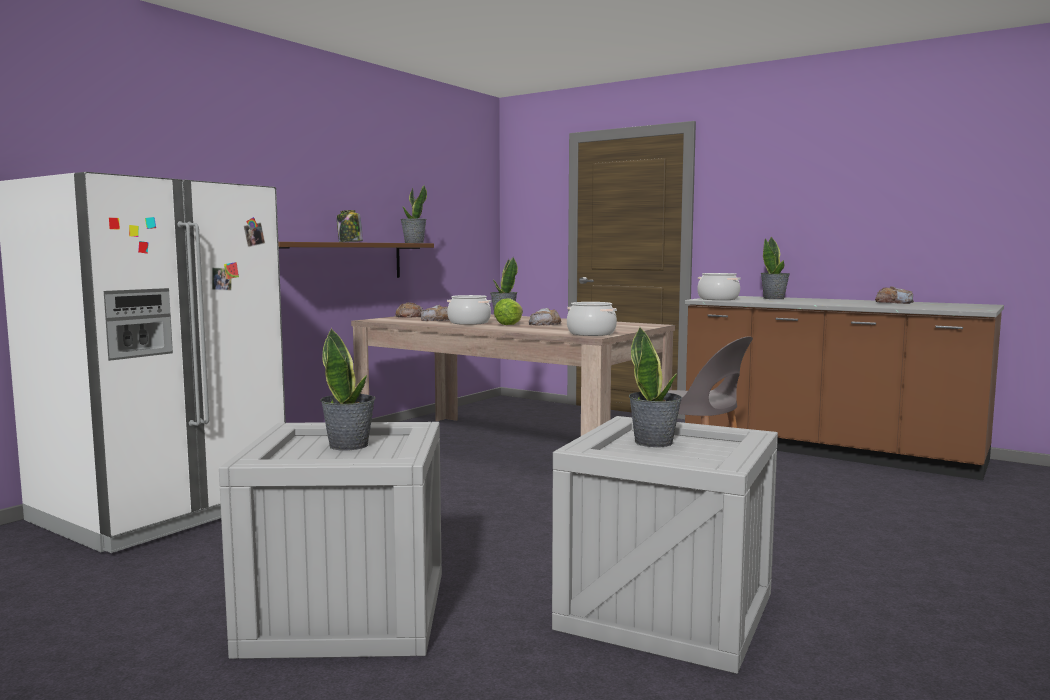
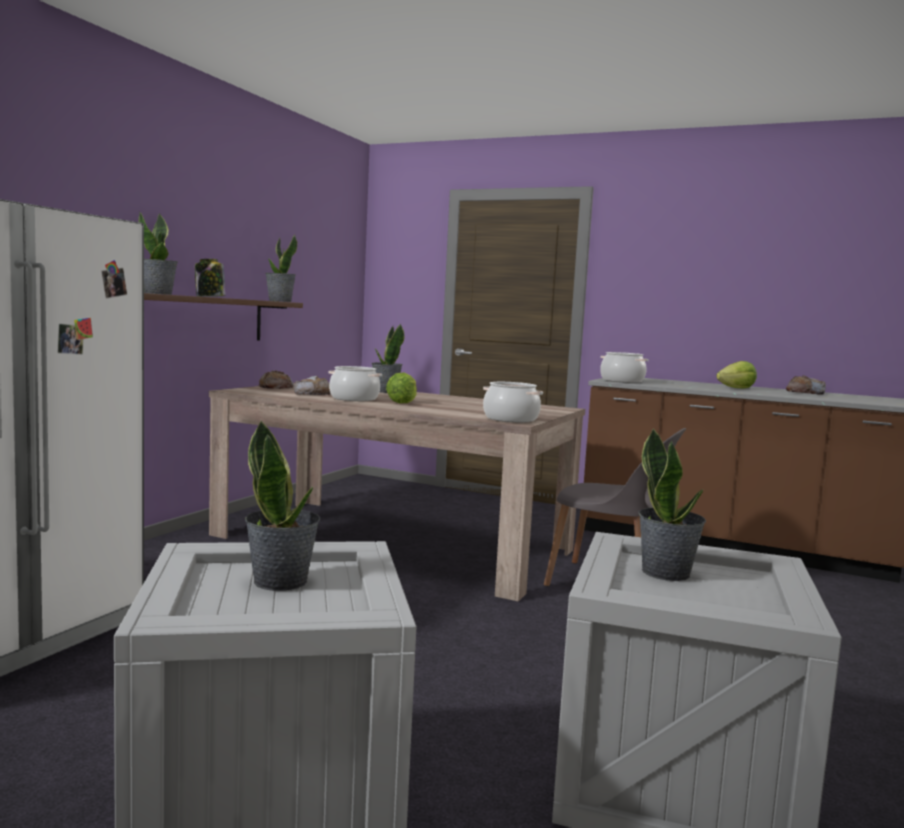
camera: 10 degrees left, 0 degrees up
bread [529,308,562,326] -> none
potted plant [760,237,790,299] -> potted plant moved to [138,213,177,295]
none -> lettuce [716,361,757,389]

